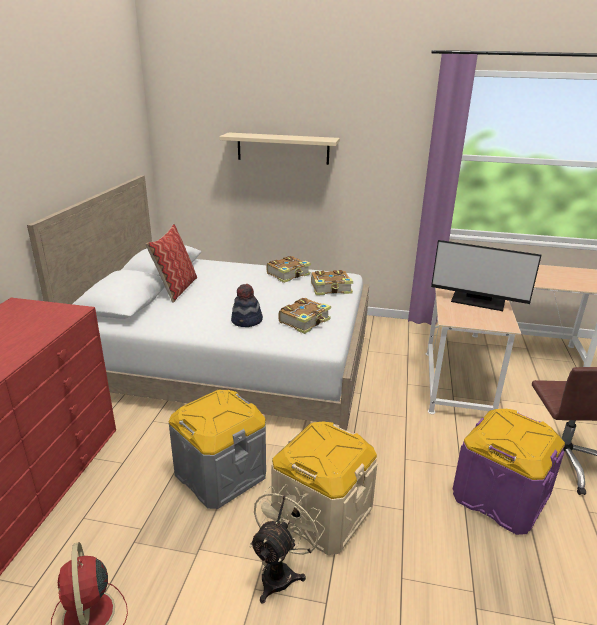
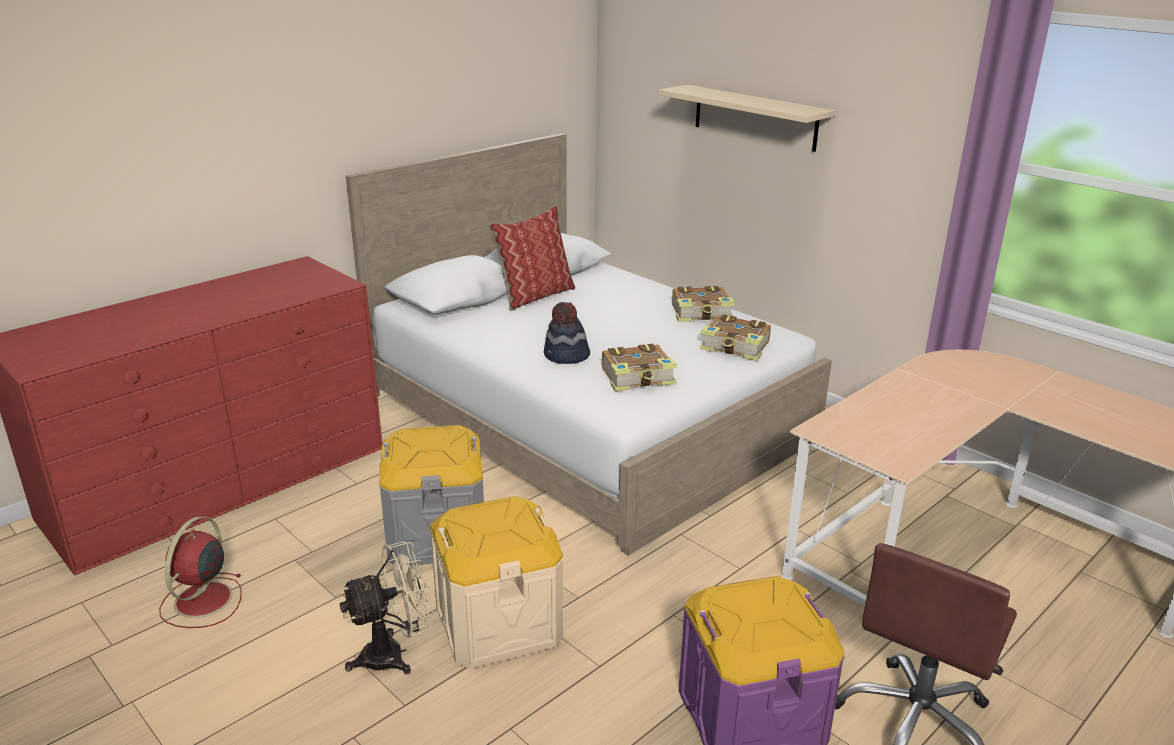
camera: 35 degrees right, 0 degrees up
monitor [431,240,542,311] -> none

